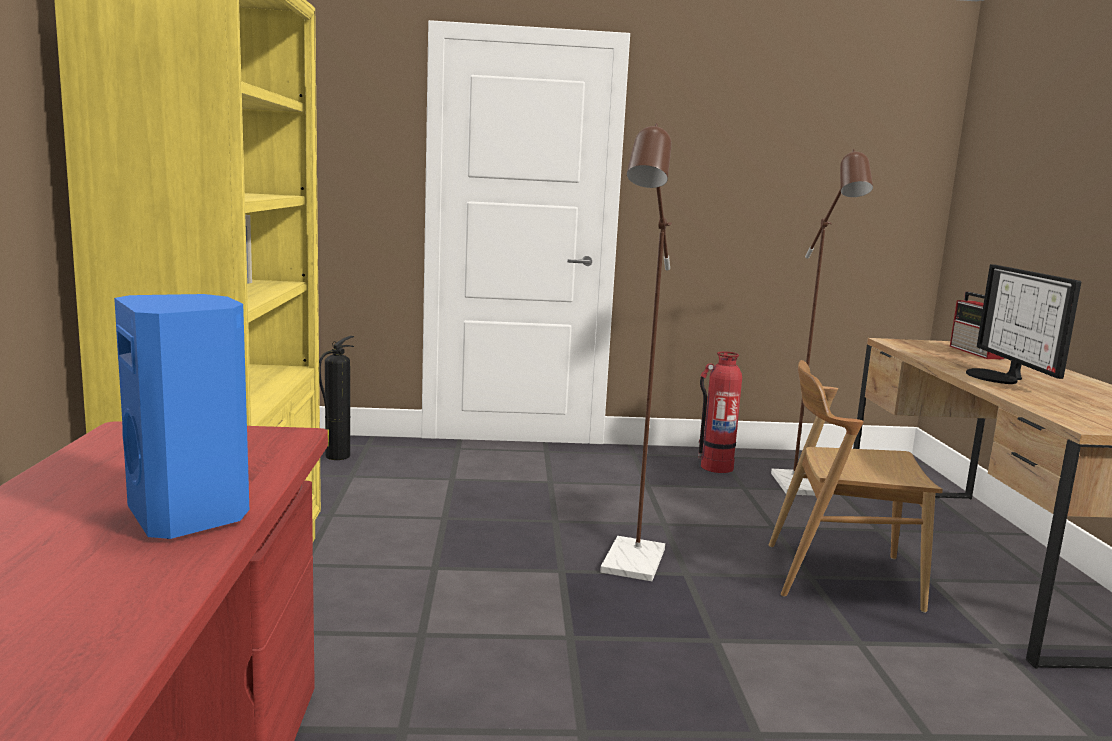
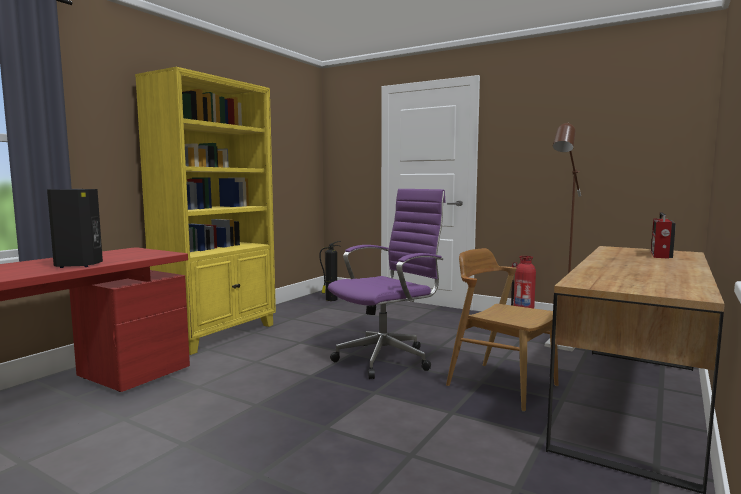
camera: 35 degrees right, 5 degrees down
blue speaker [114,294,249,539] -> black speaker [47,189,103,268]
brown floor lamp [600,123,672,581] -> purple office chair [328,189,446,379]
monitor [966,264,1081,384] -> none

